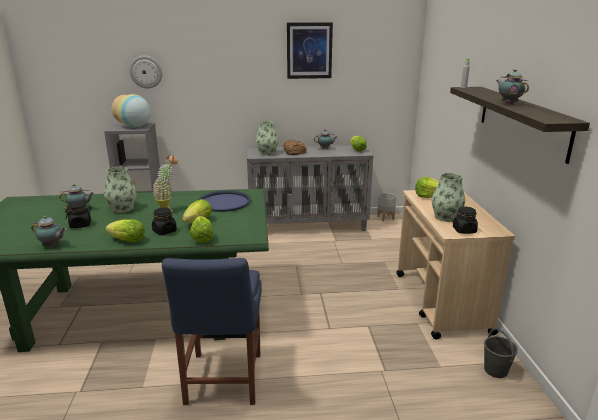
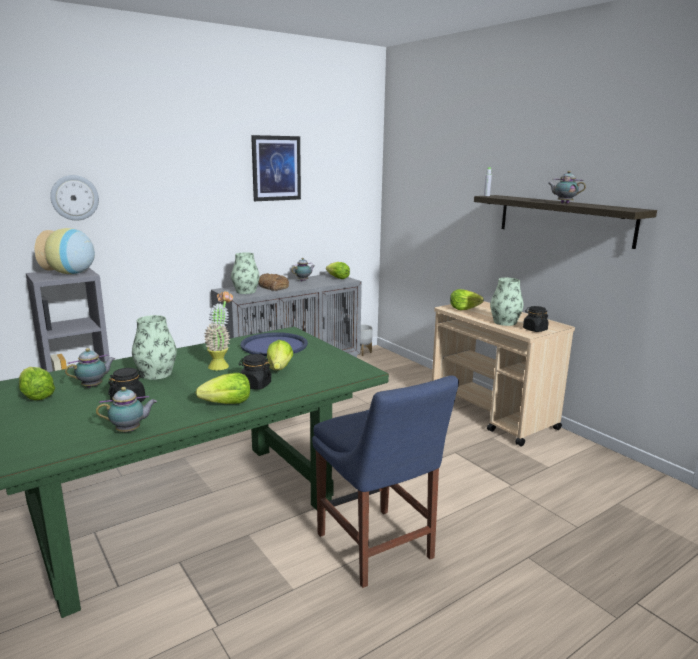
camera: 30 degrees left, 5 degrees down
lettuce [190,216,214,243] -> lettuce moved to [19,367,55,400]
grey bucket [484,328,518,378] -> none

